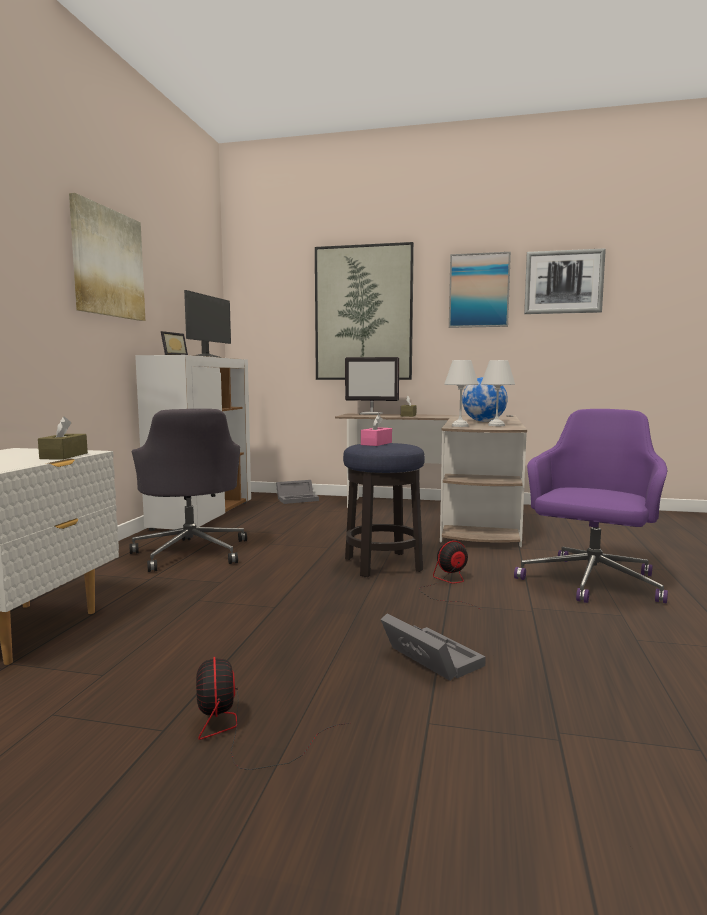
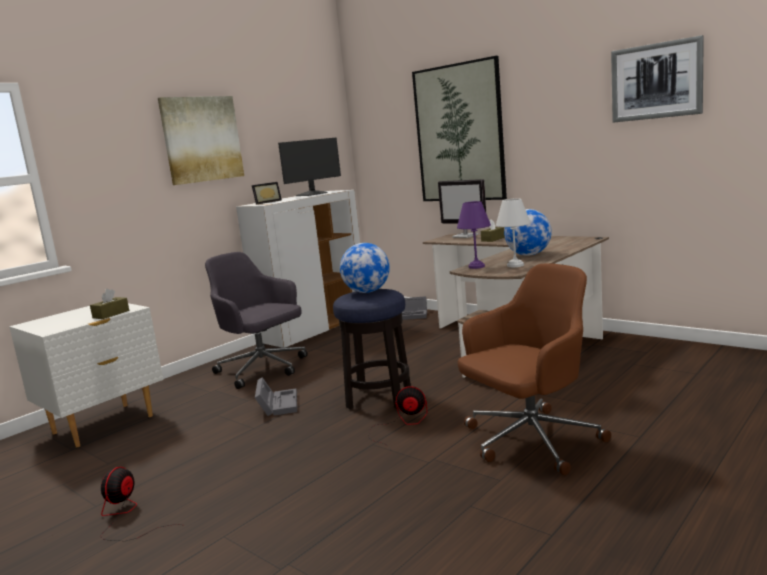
camera: 30 degrees right, 5 degrees up
grey office chair [129,409,247,572] -> grey office chair turned 120 degrees clockwise [205,252,307,389]
pink tissue box [361,415,392,446] -> globe [340,243,390,293]
grey storage box [381,613,486,681] -> grey storage box moved to [255,377,297,416]
white table lamp [444,360,478,427] -> purple table lamp [457,201,491,269]
picture [449,252,511,328] -> none
purple office chair [514,409,668,604] -> brown office chair [458,263,611,475]

